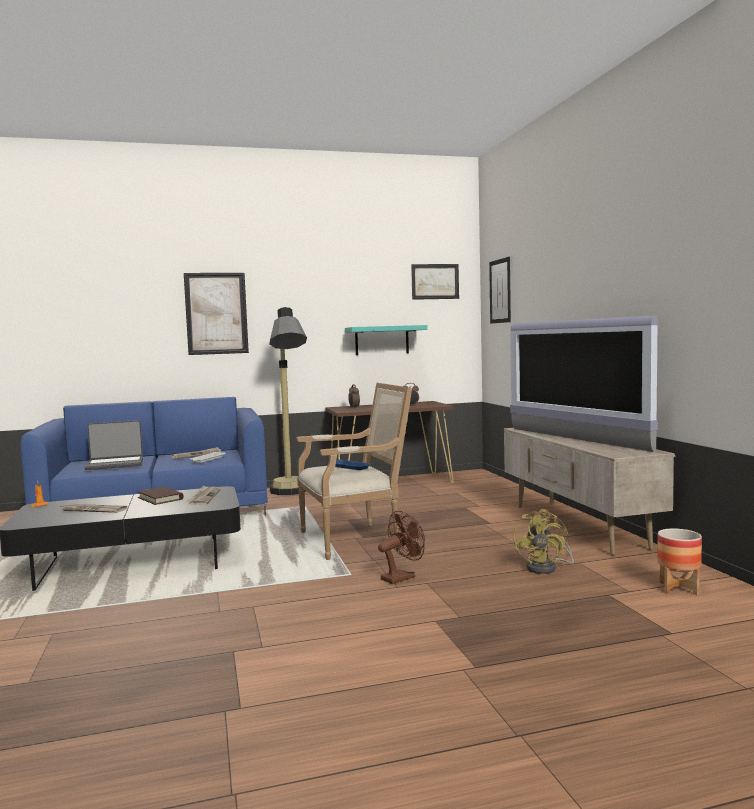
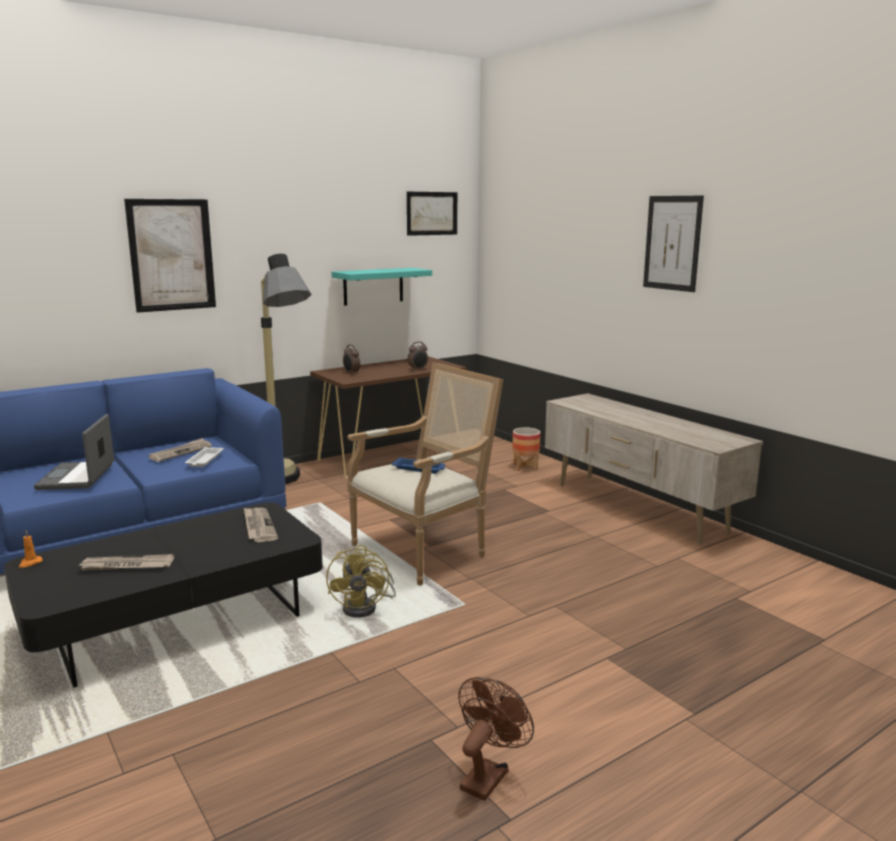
camera: 20 degrees left, 10 degrees up
laptop [85,420,143,470] -> laptop turned 120 degrees clockwise [34,414,114,490]
brown book [137,487,184,505] -> none
brown fan [378,511,425,584] -> brown fan moved to [458,677,534,801]
picture [489,257,511,324] -> picture moved to [643,196,704,292]
television [510,315,658,452] -> none
yellow fan [513,509,574,574] -> yellow fan moved to [326,545,396,618]
planter [657,529,702,595] -> planter moved to [512,427,540,471]

